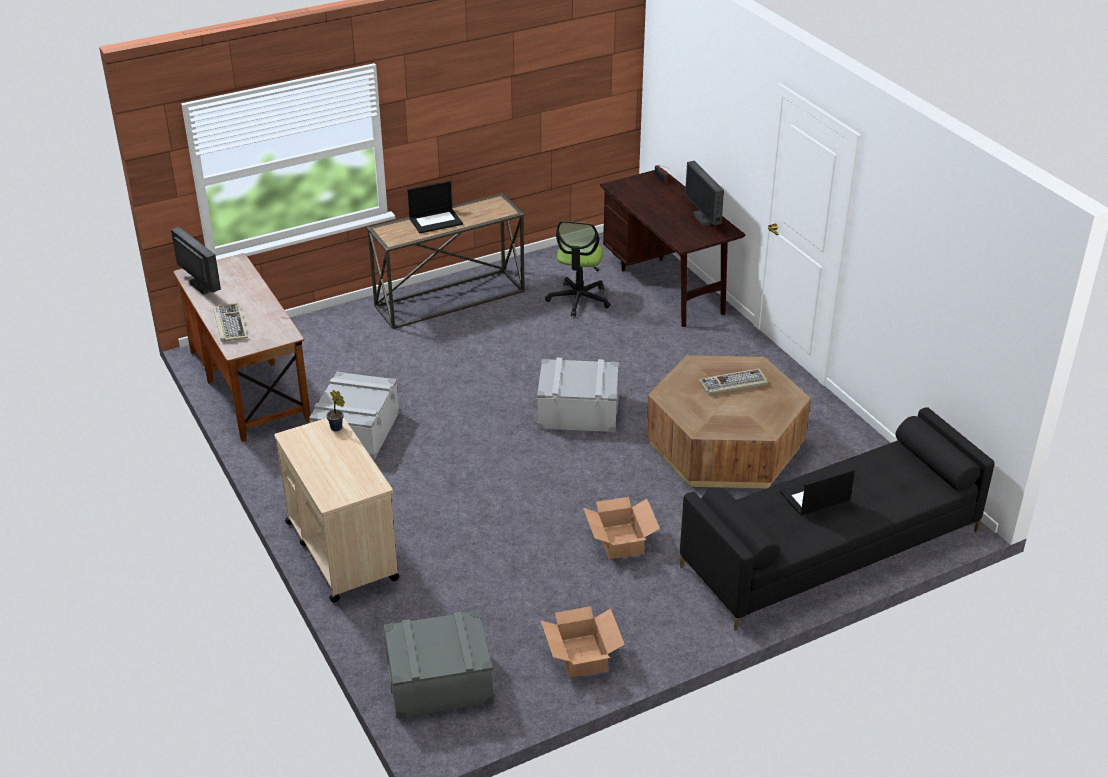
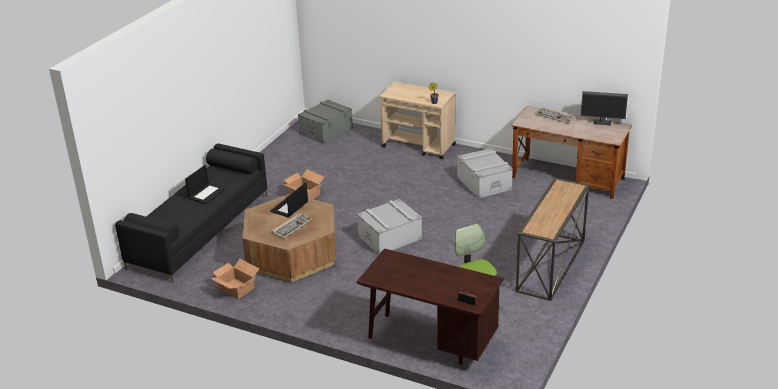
camera: 145 degrees right, 5 degrees down
laptop [407,181,463,233] -> laptop moved to [270,182,308,218]
cardboard box [541,606,625,678] -> cardboard box moved to [210,259,260,299]
monitor [685,161,724,227] -> none

